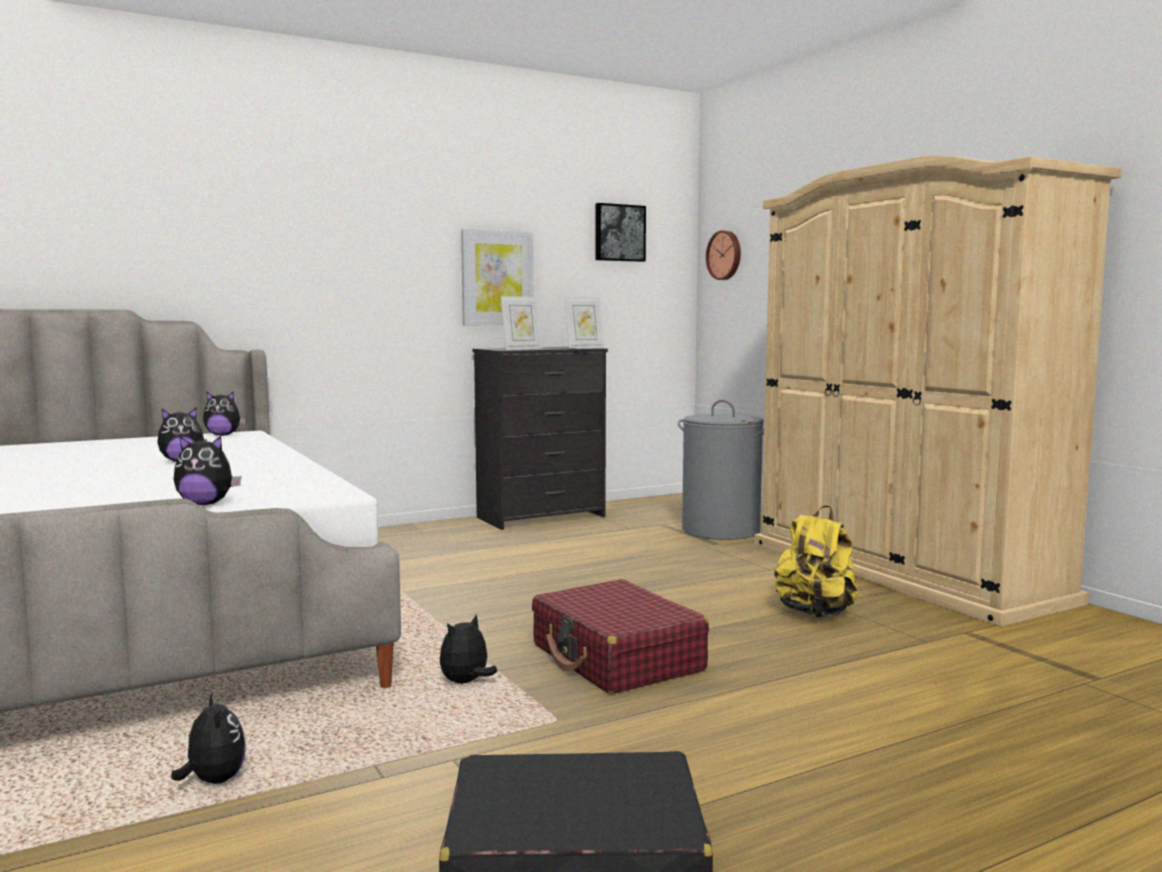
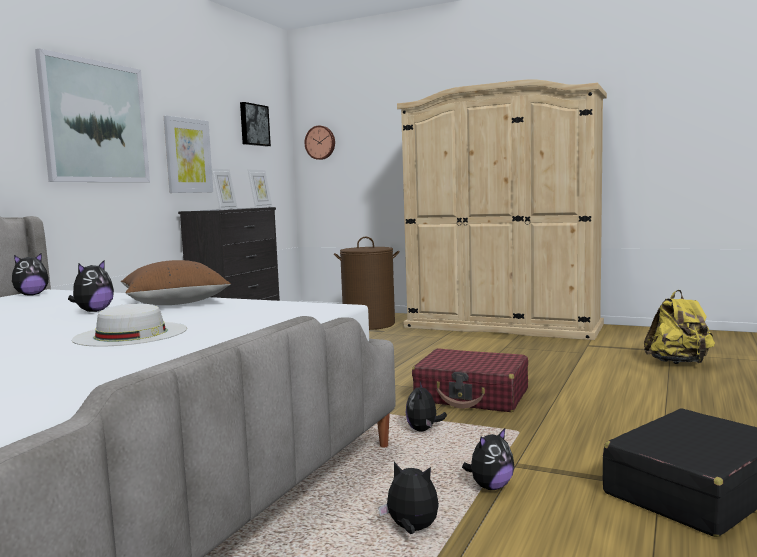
camera: 35 degrees left, 0 degrees up
plush toy [174,436,241,505] -> plush toy moved to [462,428,514,490]
grey laundry basket [678,400,764,540] -> brown laundry basket [334,237,399,330]
yellow backpack [774,505,858,618] -> yellow backpack moved to [644,290,715,364]
none -> picture [35,48,150,182]
none -> white hat [72,304,187,347]
none -> brown pillow [121,260,231,305]

